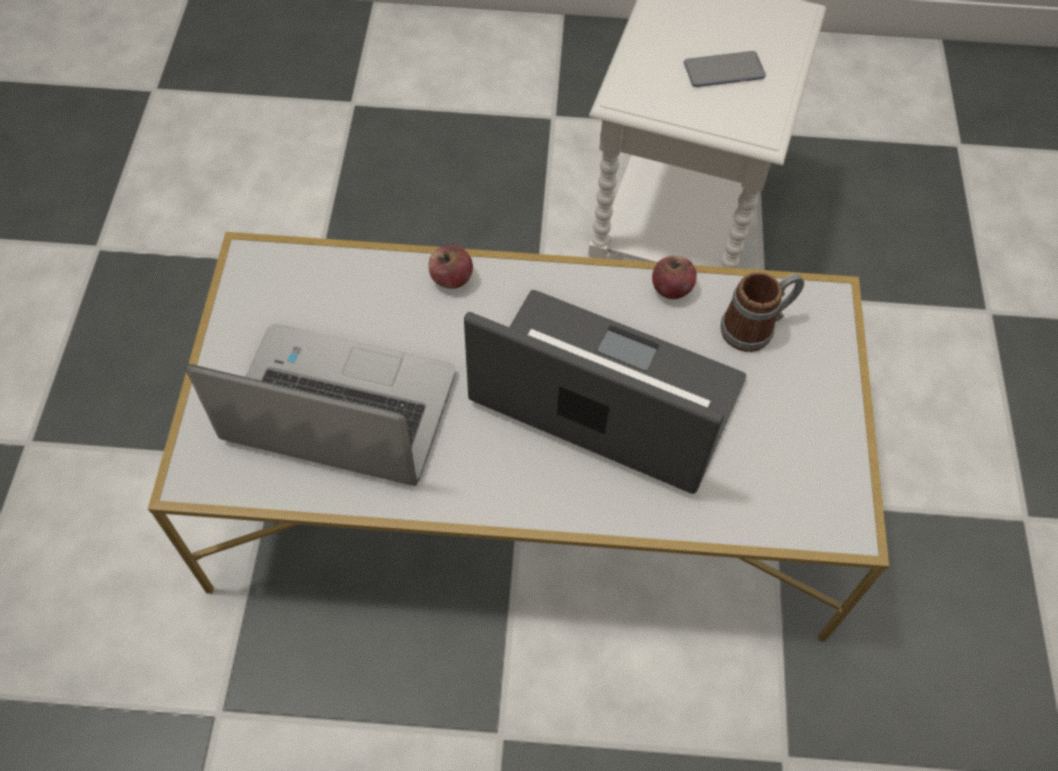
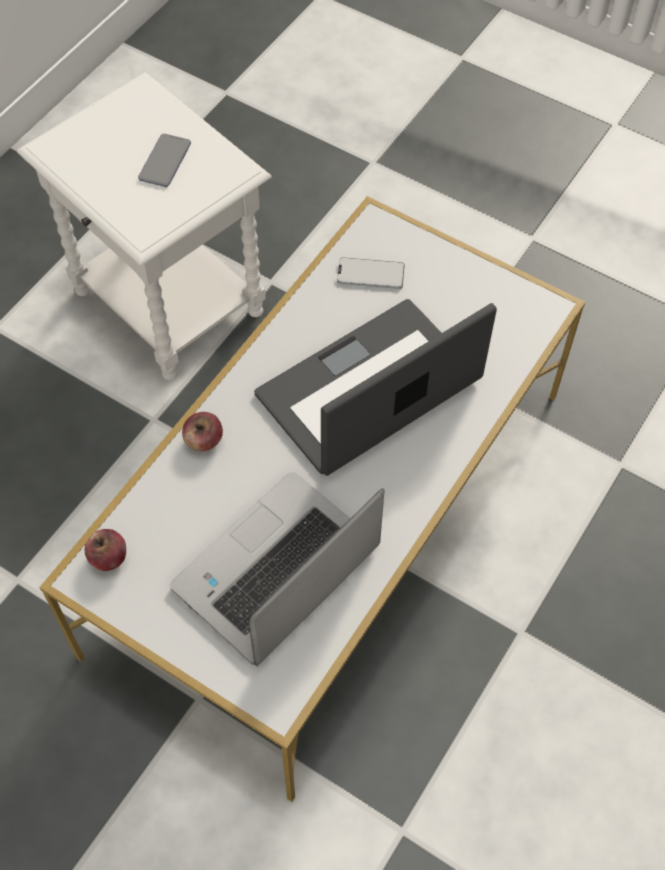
camera: 60 degrees left, 0 degrees up
apple [652,256,697,299] -> apple moved to [85,529,126,571]
mug [720,272,804,352] -> phone [337,257,405,289]

